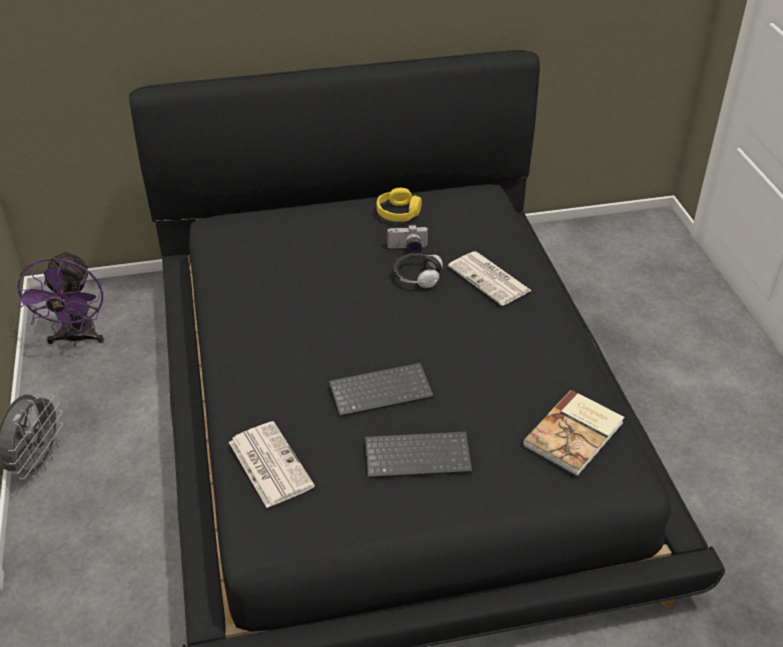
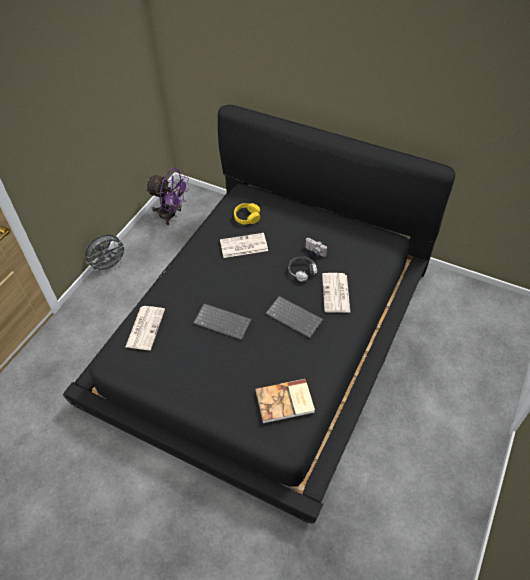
camera: 40 degrees right, 10 degrees up
purple fan [15,250,104,346] -> purple fan turned 105 degrees counterclockwise [146,168,189,225]
keyboard [365,432,472,479] -> keyboard moved to [265,296,323,338]
yellow headphones [376,188,422,222] -> yellow headphones moved to [234,203,260,225]
none -> newspaper [220,233,268,258]

